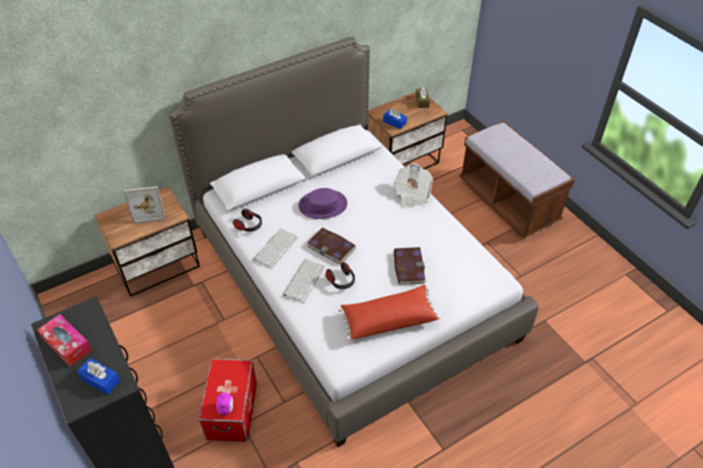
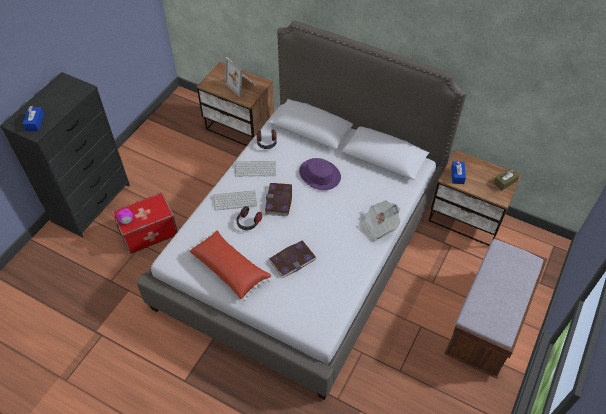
camera: 60 degrees right, 5 degrees up
tissue box [37,314,92,366] -> none

